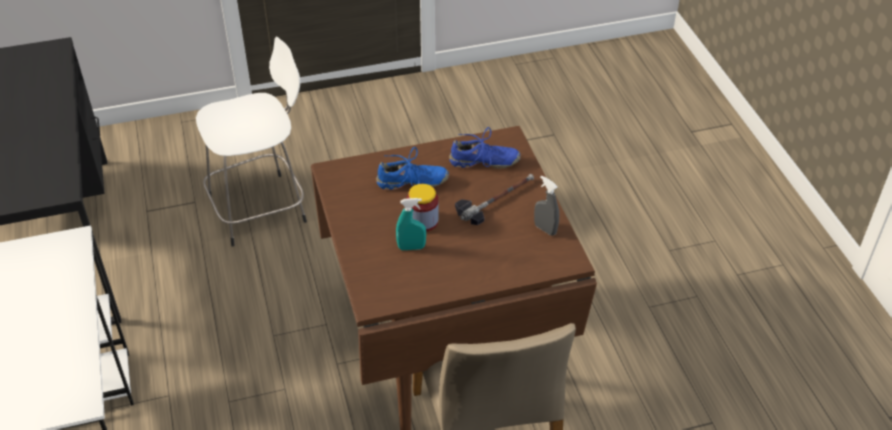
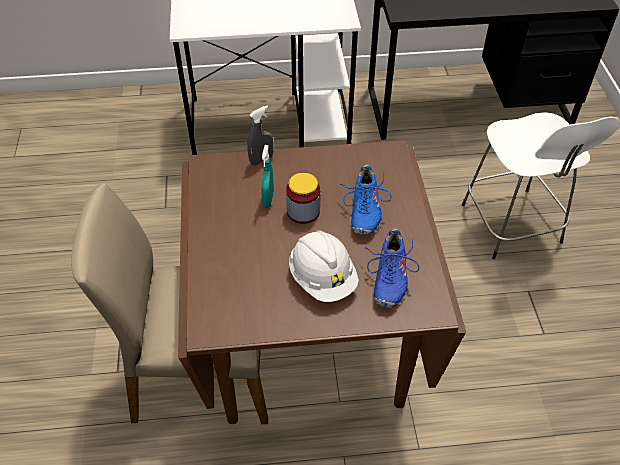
camera: 100 degrees right, 5 degrees up
hammer [455,174,534,225] -> white hard hat [289,230,359,302]
grey spray bottle [534,175,559,236] -> grey spray bottle moved to [247,106,274,166]

